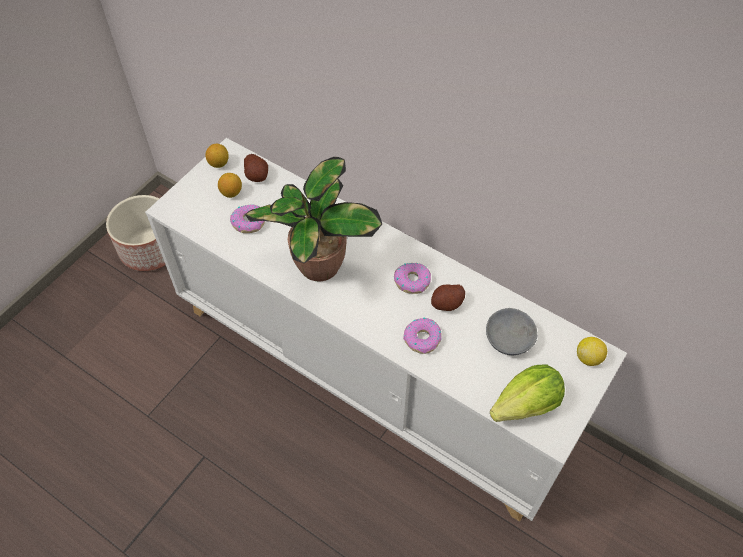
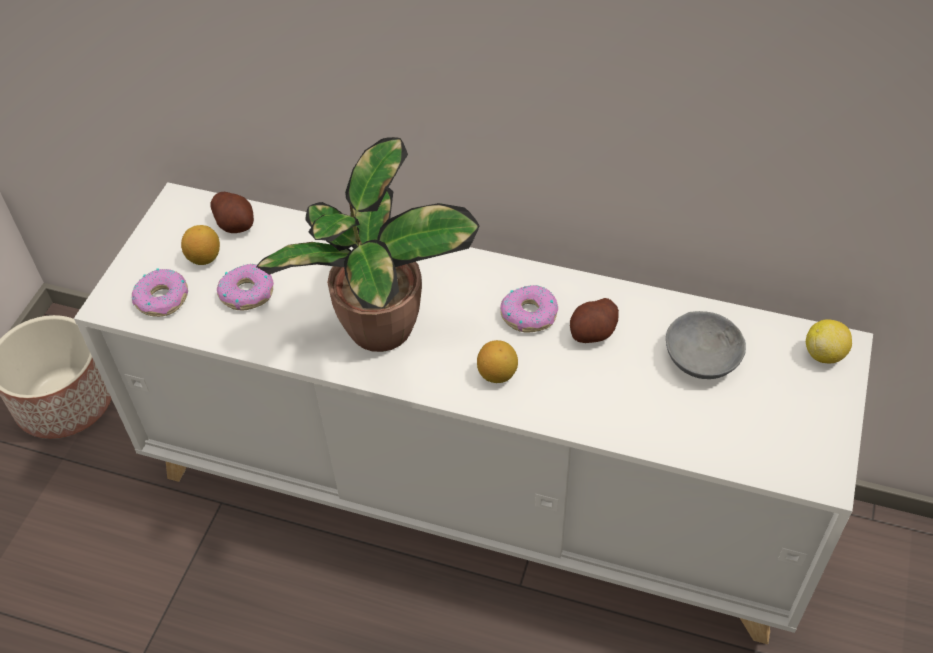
camera: 15 degrees left, 5 degrees down
lemon [205,144,229,168] -> lemon moved to [477,340,518,383]
donut [403,318,442,354] -> donut moved to [132,268,188,317]
lettuce [490,364,565,422] -> none

